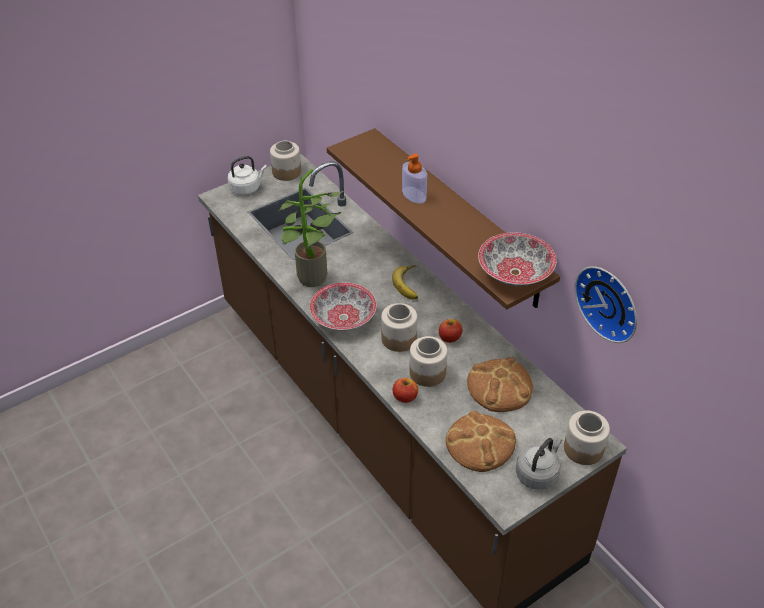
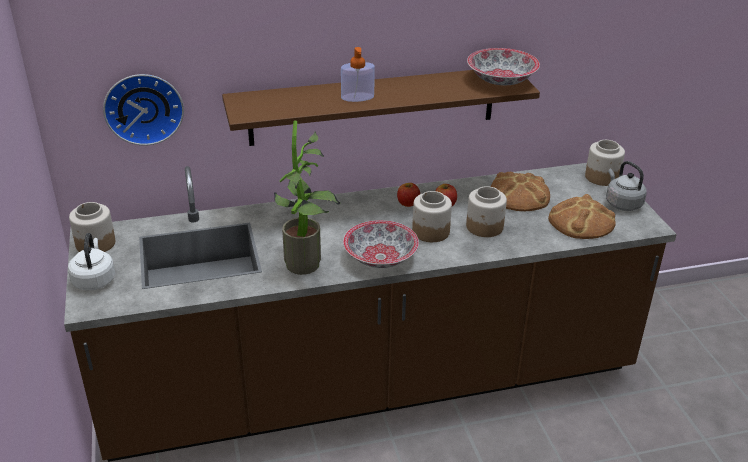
camera: 70 degrees left, 10 degrees down
banana [392,265,418,299] -> none
apple [393,378,418,403] -> apple moved to [397,183,420,207]
wall clock [574,266,637,343] -> wall clock moved to [103,74,184,145]

